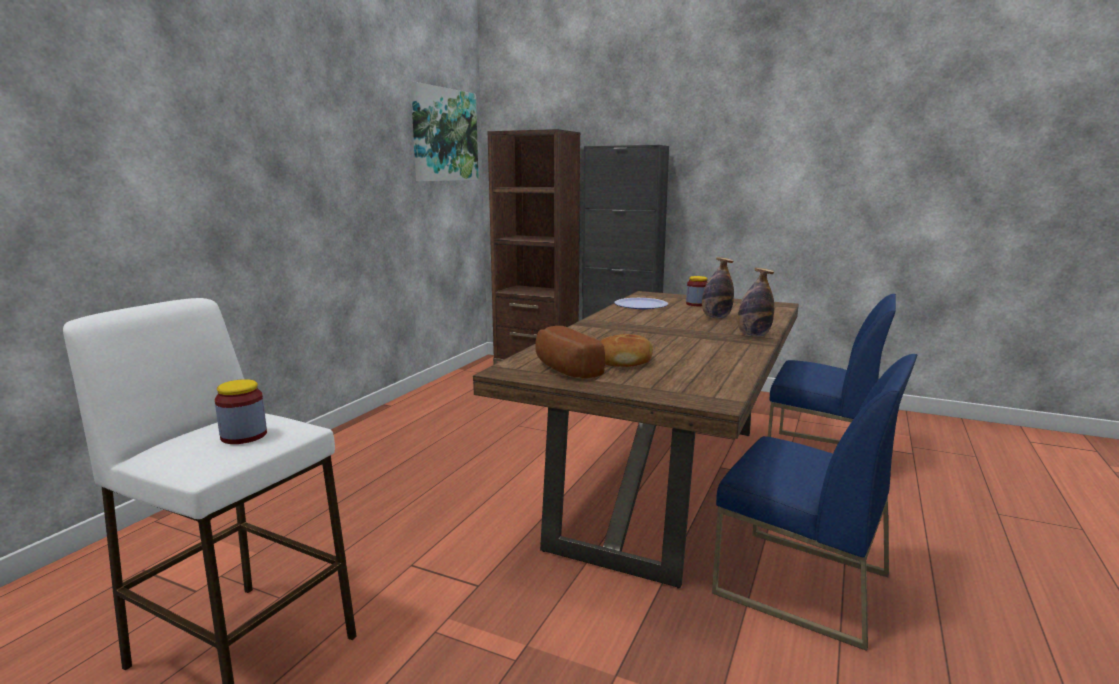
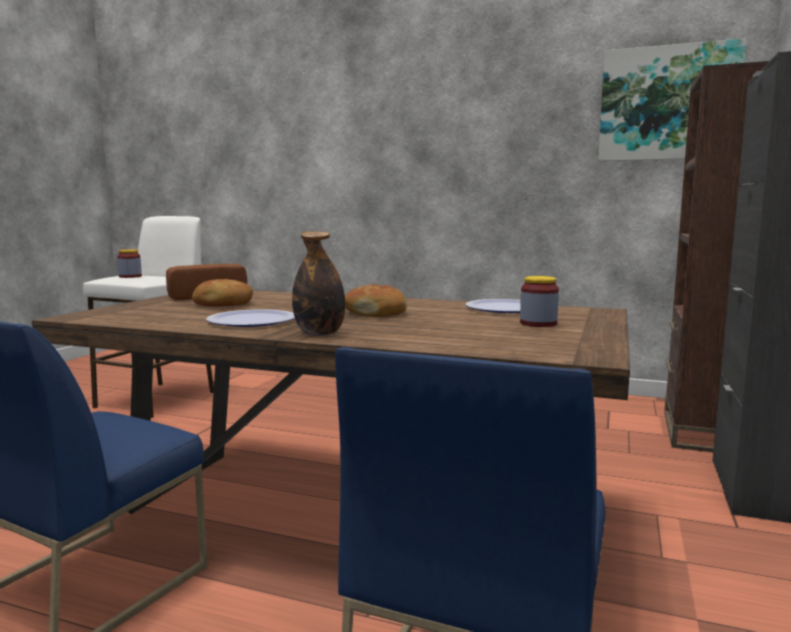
camera: 85 degrees right, 5 degrees down
bottle [702,257,734,319] -> none
none -> plate [206,309,295,327]
none -> bread [345,284,407,317]

